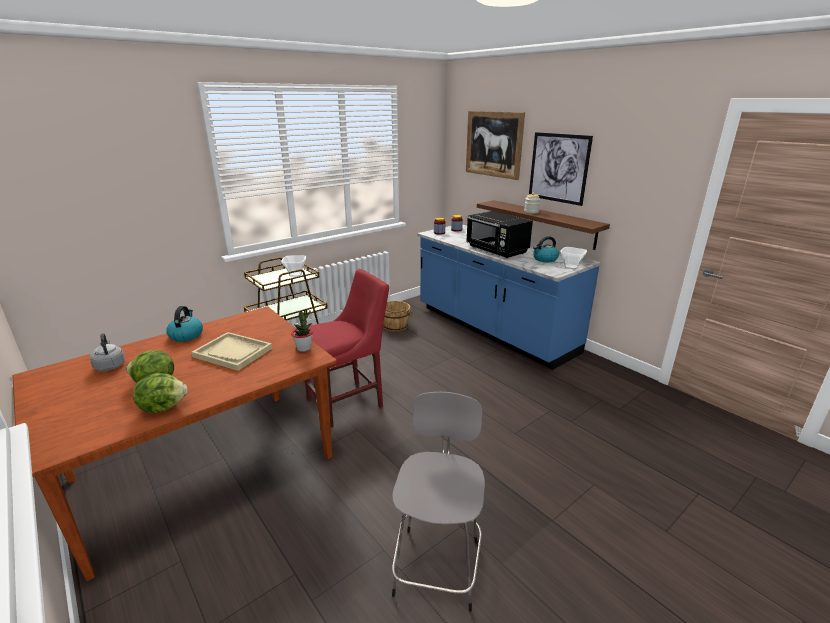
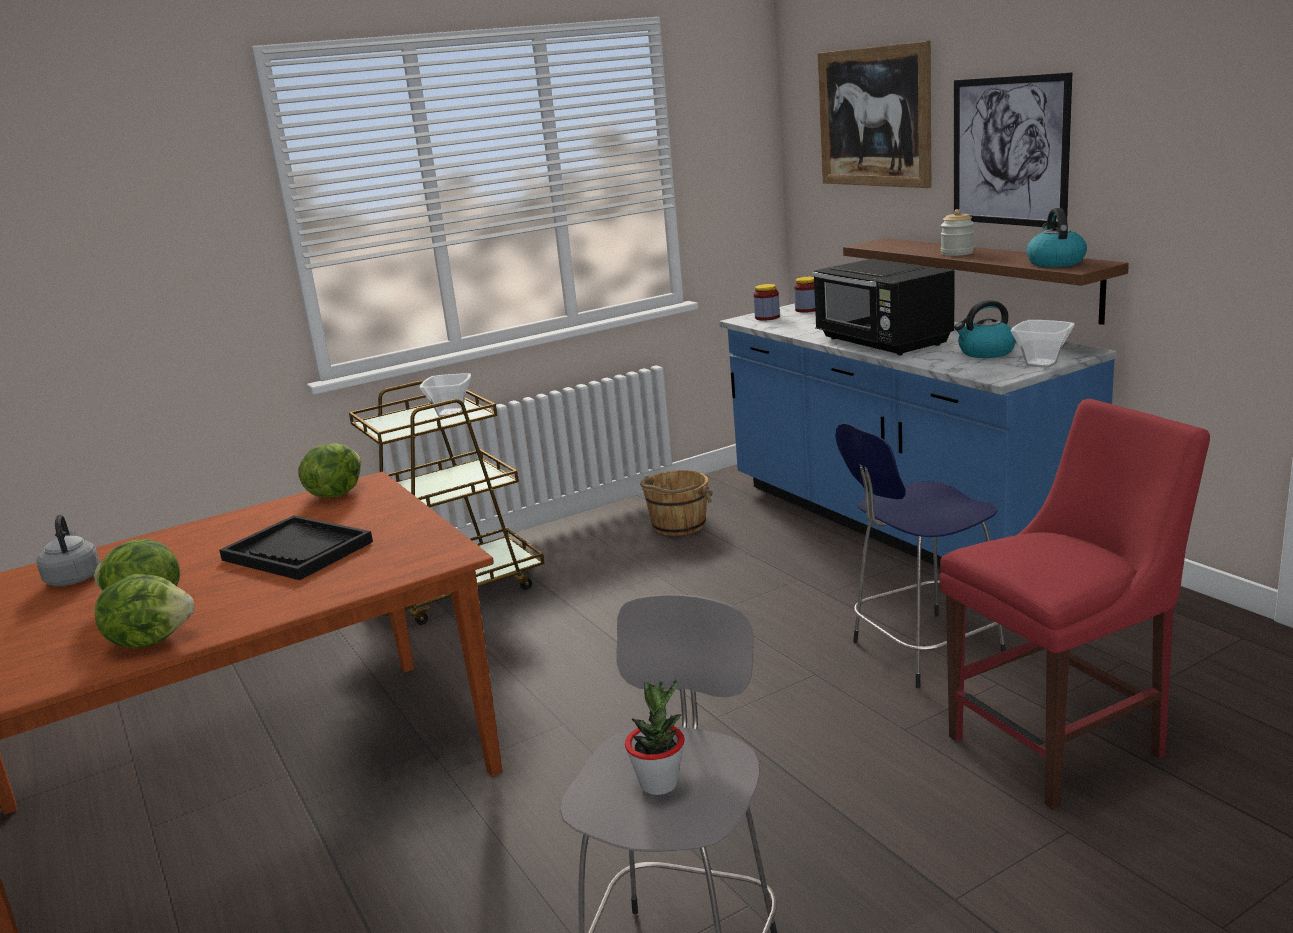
camera: 10 degrees right, 5 degrees down
kettle [166,306,203,342] -> kettle moved to [1026,208,1087,267]
beige tray [192,332,272,371] -> black tray [219,515,373,580]
potted plant [291,310,313,352] -> potted plant moved to [625,680,684,795]
red chair [305,269,389,428] -> red chair moved to [939,399,1210,810]
none -> lettuce [298,443,361,498]
none -> blue stool [835,423,1006,688]

